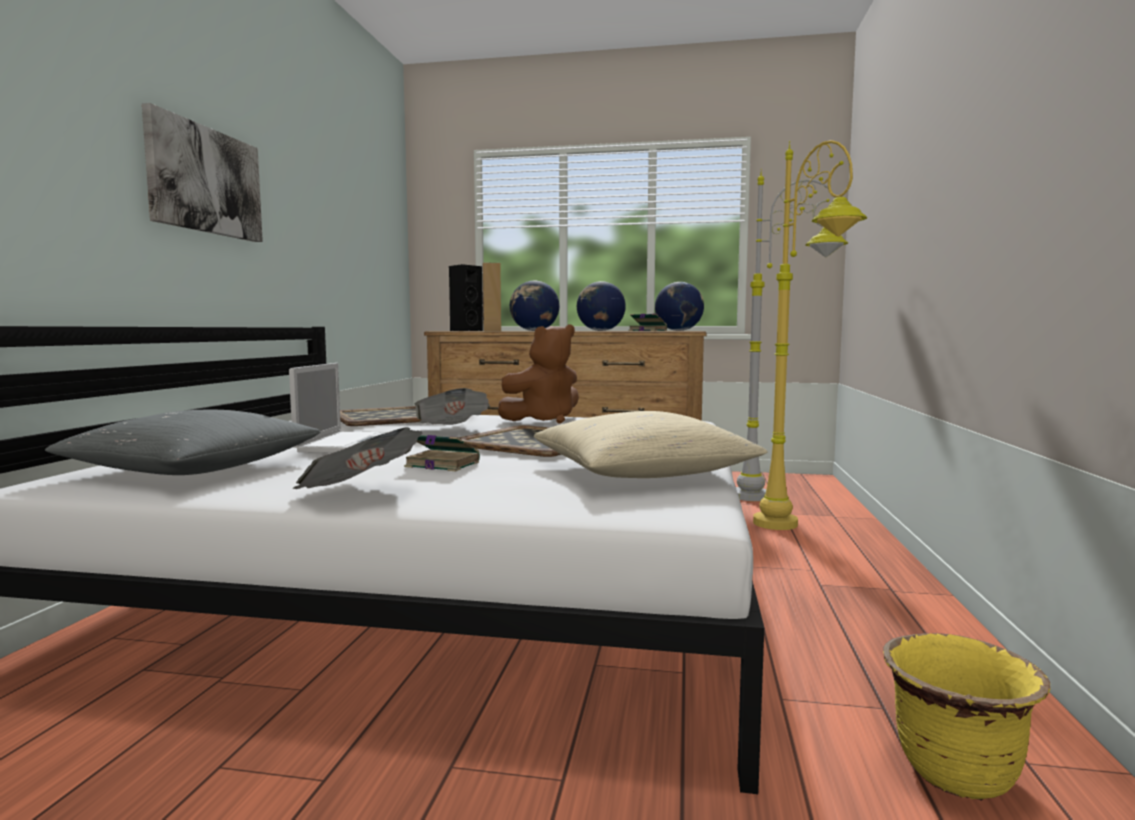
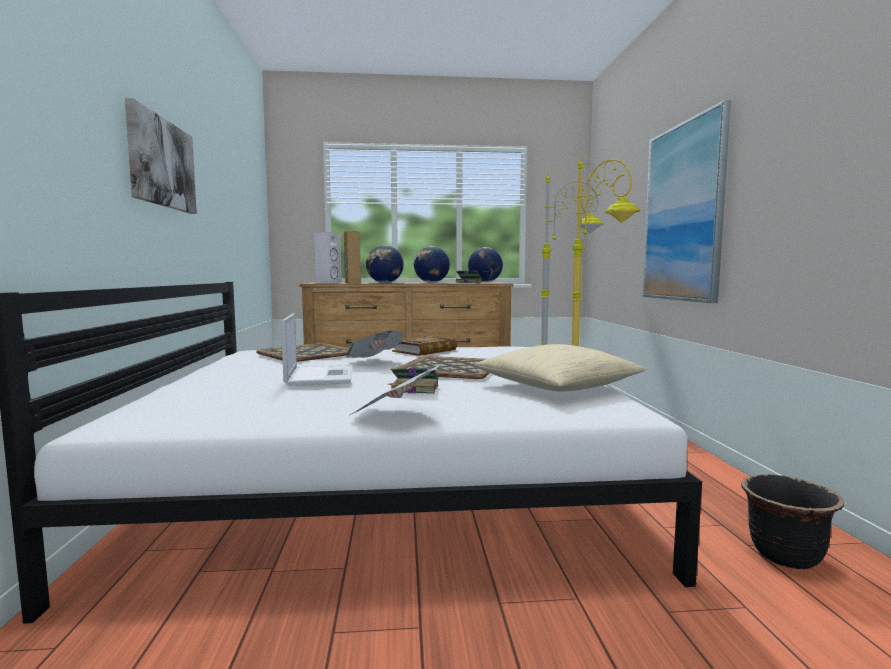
camera: 15 degrees left, 0 degrees up
grey pillow [45,410,321,475] -> none
black speaker [449,264,483,331] -> white speaker [314,232,341,283]
brown plush toy [498,324,579,423] -> book [392,336,457,356]
yellow planter [883,633,1050,801] -> black planter [741,475,844,569]
none -> picture [642,100,731,303]

